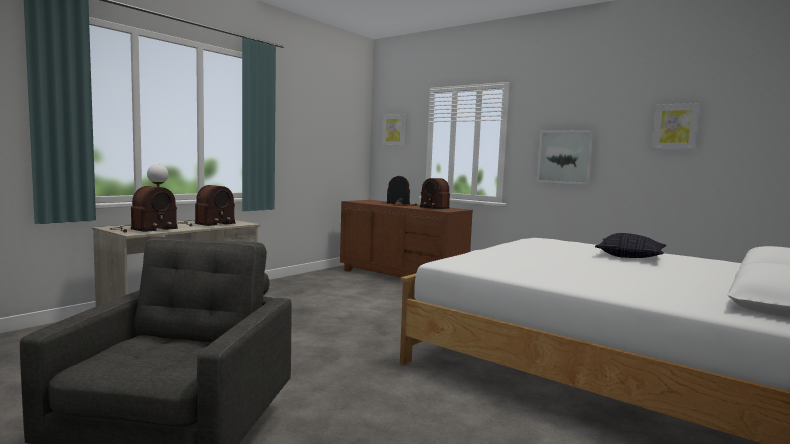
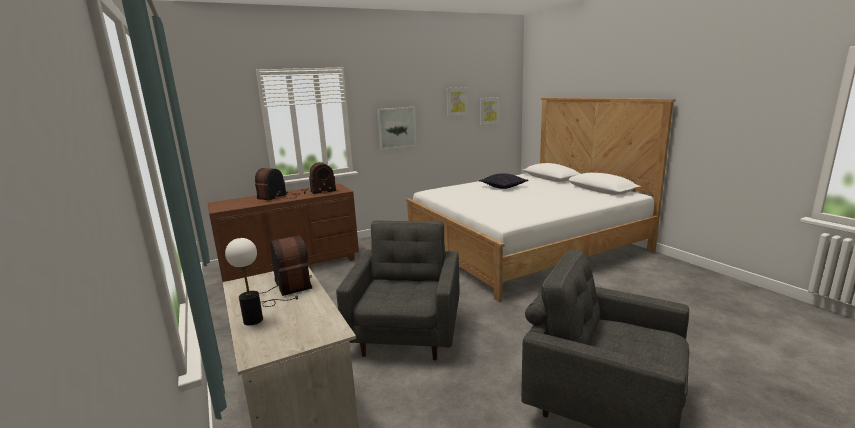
camera: 65 degrees left, 10 degrees up
radio [110,186,178,233] -> none
picture [382,114,406,146] -> picture moved to [480,97,500,126]
none -> grey armchair [336,220,460,360]

